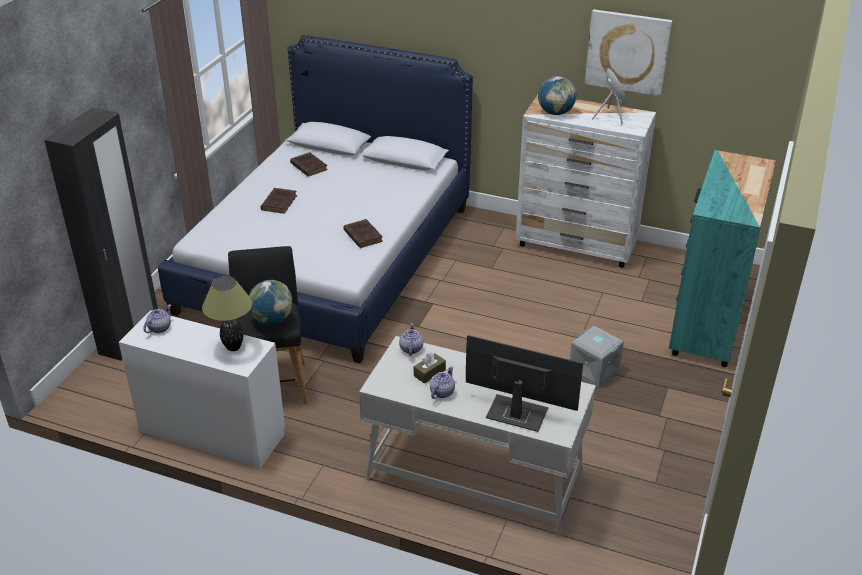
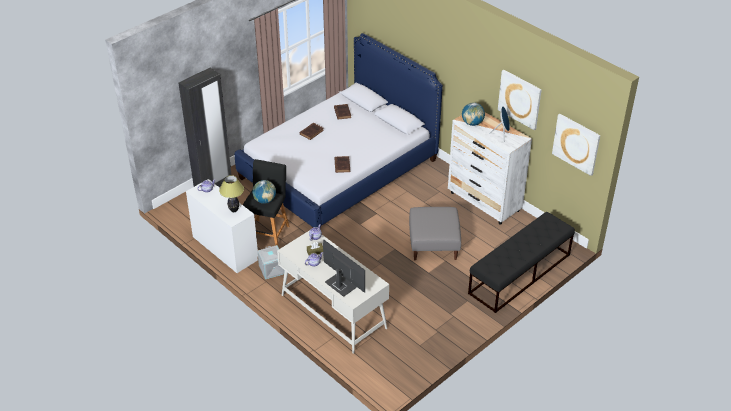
camera: 25 degrees right, 5 degrees up
grey storage box [570,326,624,388] -> grey storage box moved to [258,245,285,279]
turquoise dresser [669,150,776,367] -> black bench [468,212,575,313]
none -> grey ottoman [409,207,461,260]
none -> picture [552,114,600,176]

